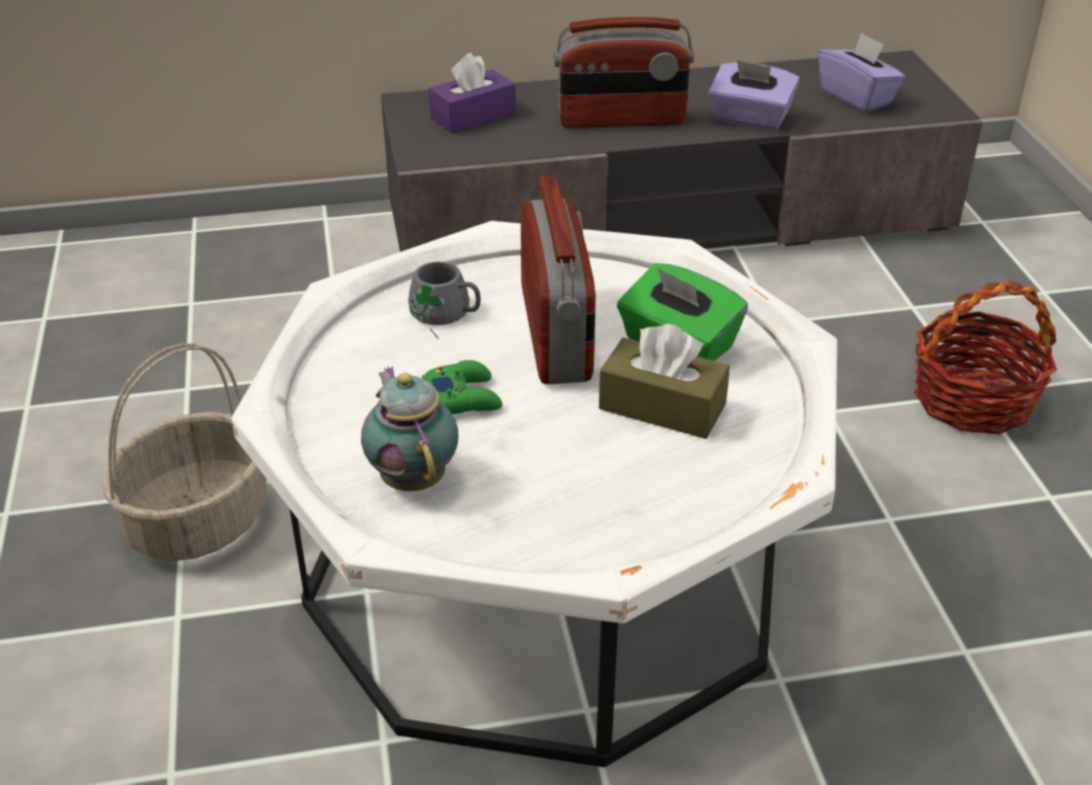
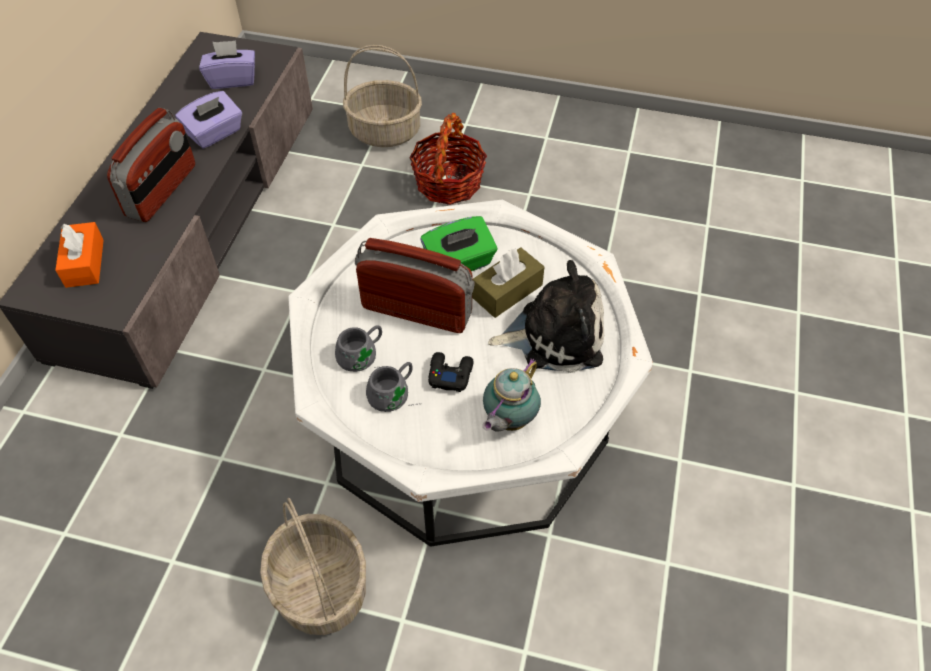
camera: 65 degrees left, 15 degrees up
teapot [361,366,458,491] -> teapot turned 60 degrees counterclockwise [483,358,541,432]
green game controller [422,360,502,414] -> black game controller [428,352,473,392]
purple tissue box [429,53,516,134] -> orange tissue box [55,222,104,288]
none -> basket [343,45,422,147]
none -> grey mug [366,362,421,412]
none -> plush toy [488,260,604,373]

